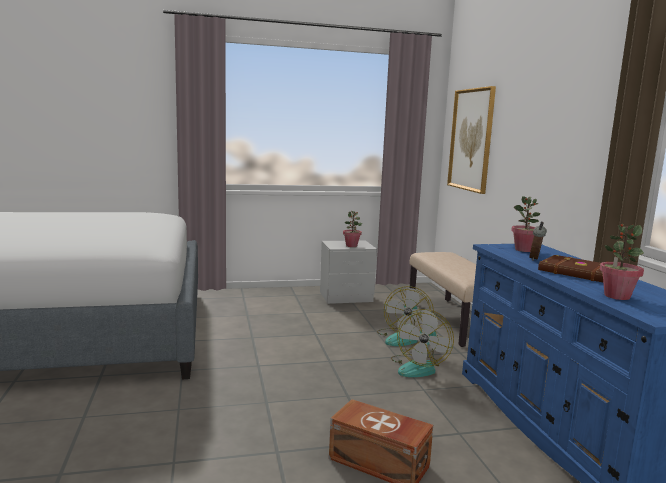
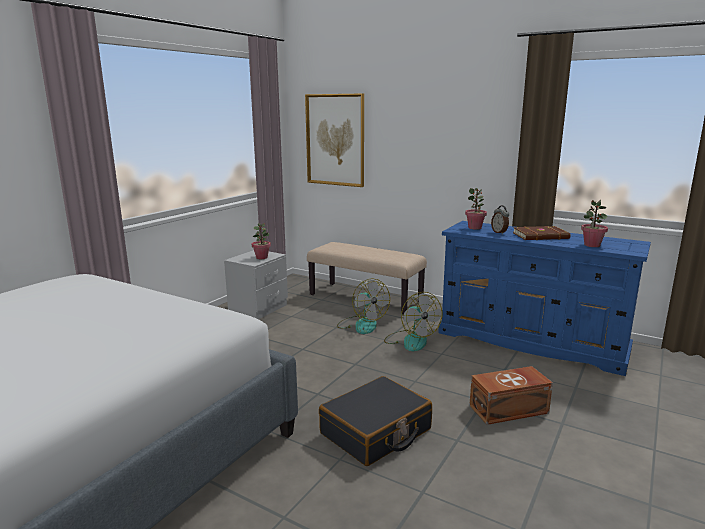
camera: 45 degrees left, 5 degrees up
none -> black suitcase [319,376,432,466]

